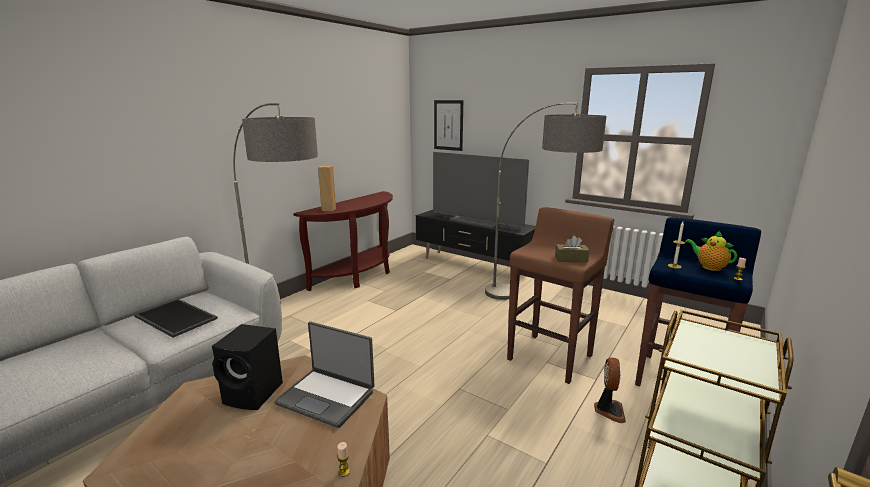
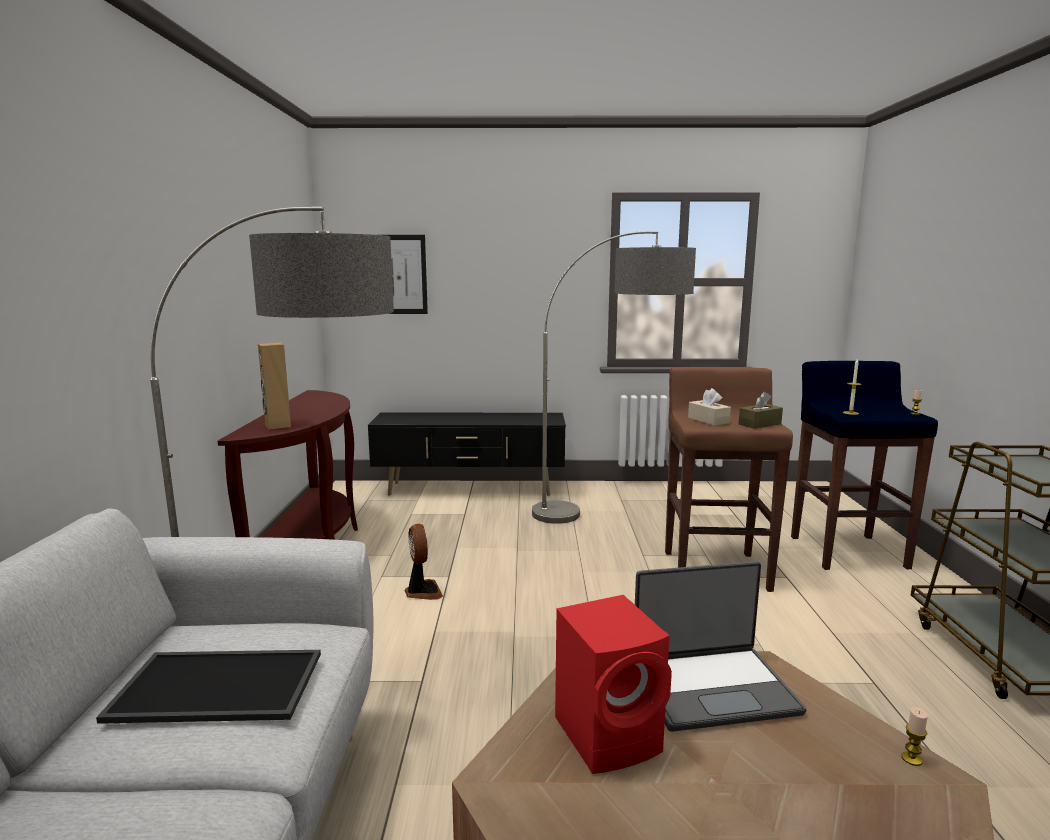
camera: 35 degrees left, 5 degrees down
black speaker [212,324,283,410] -> red speaker [555,595,672,774]
television [433,152,529,228] -> none
fan [594,357,626,423] -> fan moved to [404,524,443,600]
teapot [685,230,737,271] -> none
none -> beige tissue box [688,388,731,426]

